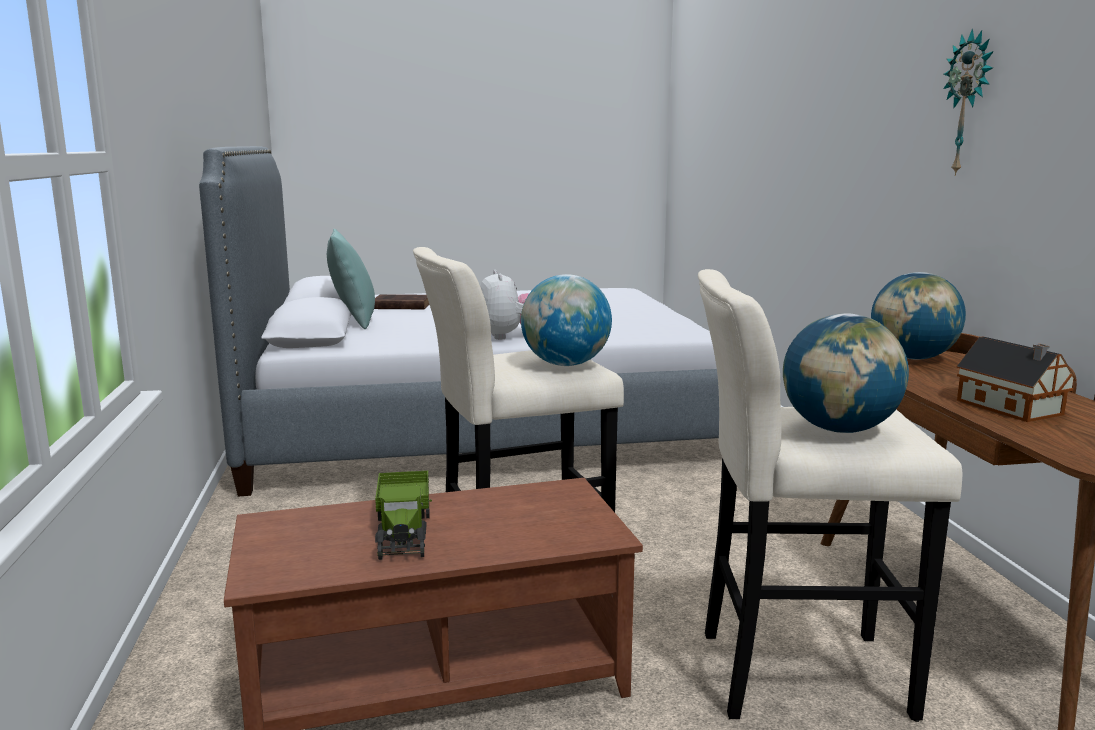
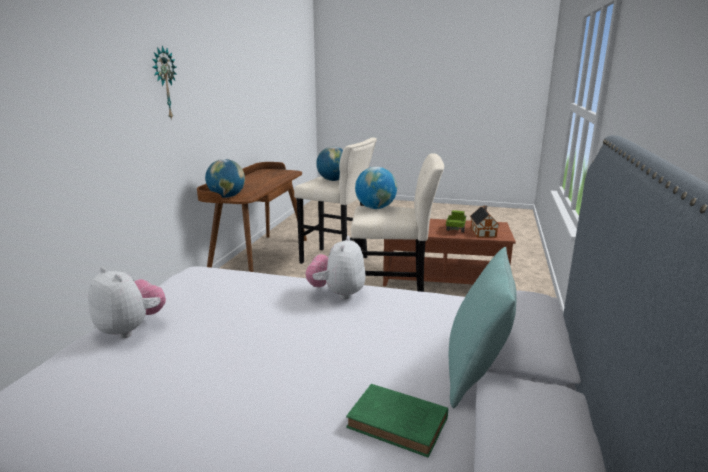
camera: 155 degrees left, 5 degrees up
brown book [374,294,429,309] -> green book [346,384,448,457]
toy house [956,336,1076,422] -> toy house moved to [470,205,499,238]
none -> plush toy [88,267,166,338]

